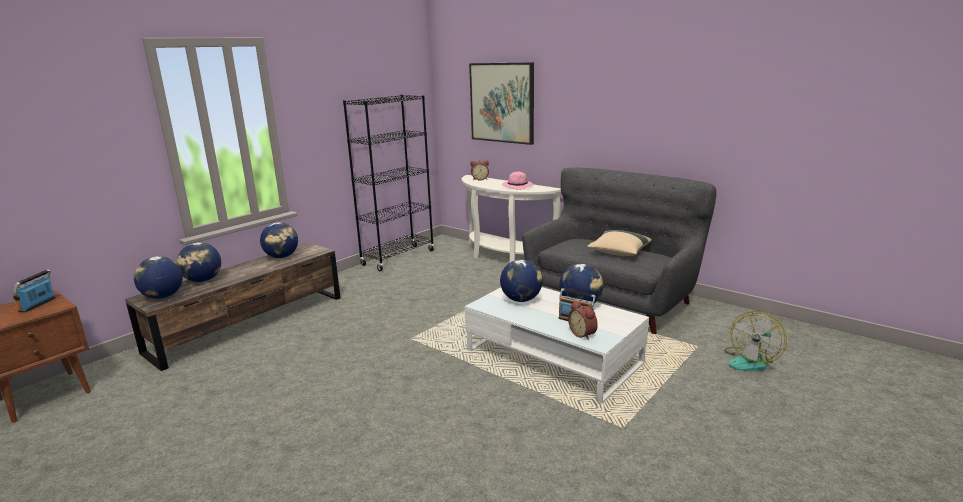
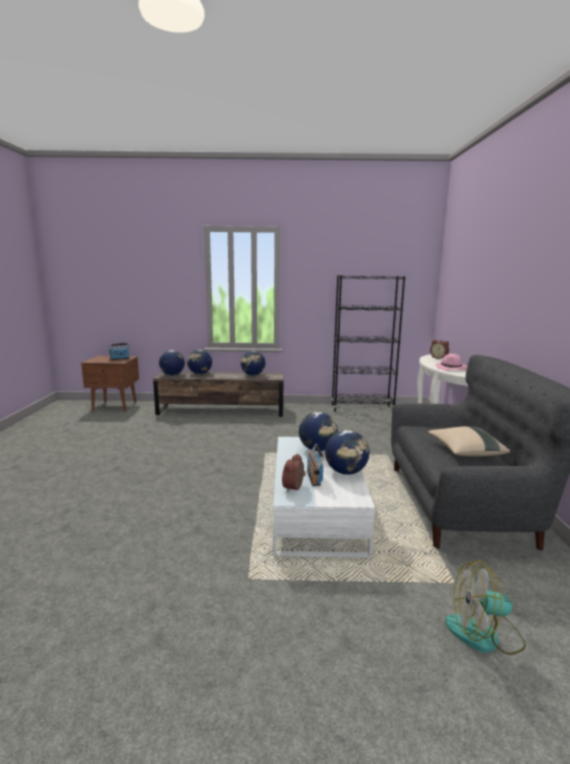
camera: 50 degrees right, 5 degrees down
picture [469,62,534,145] -> none

